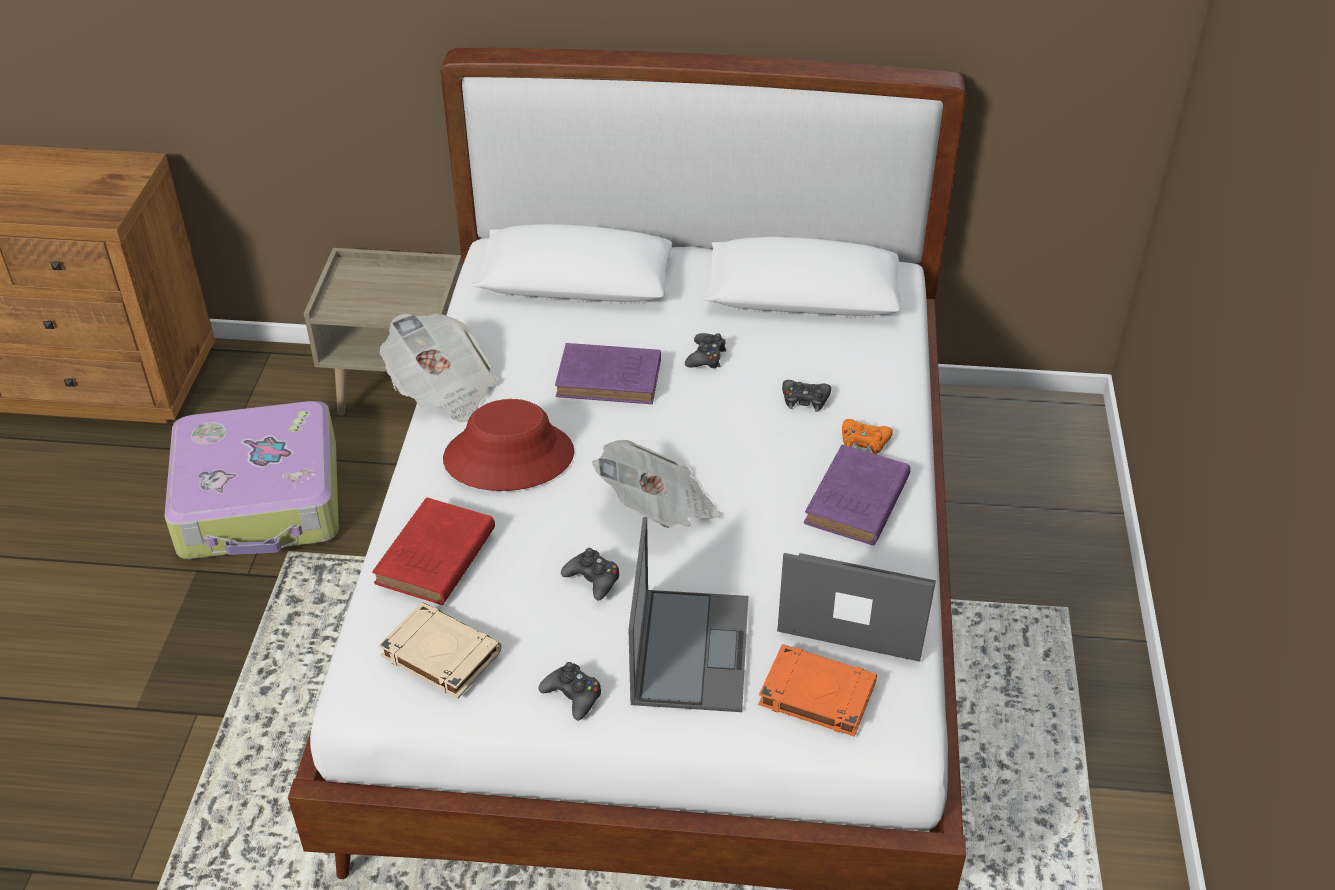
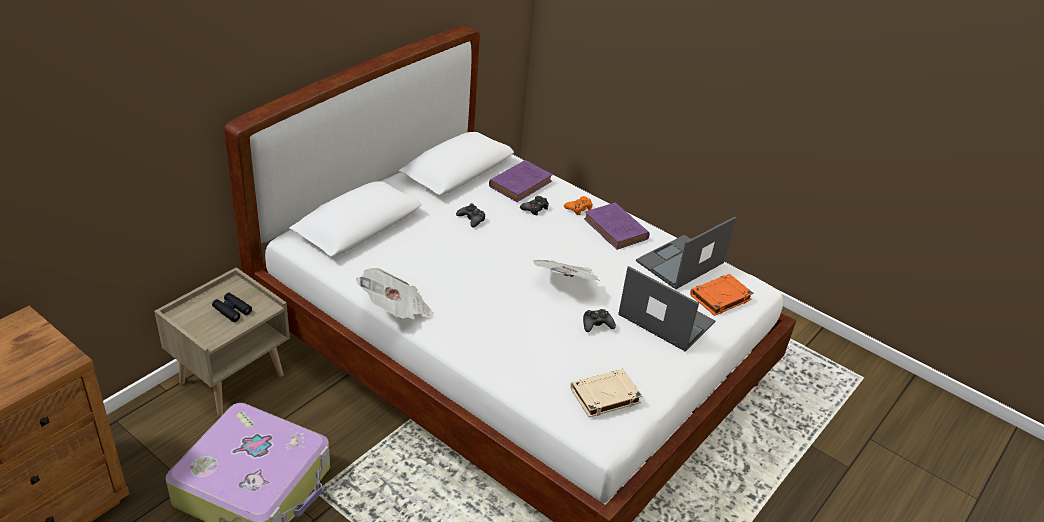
camera: 60 degrees left, 5 degrees down
red book [372,498,495,605] -> none
red hat [443,399,574,491] -> none
black game controller [539,662,601,721] -> none
purple book [555,343,661,404] -> purple book moved to [489,160,552,202]
none -> black binoculars [212,293,252,322]

